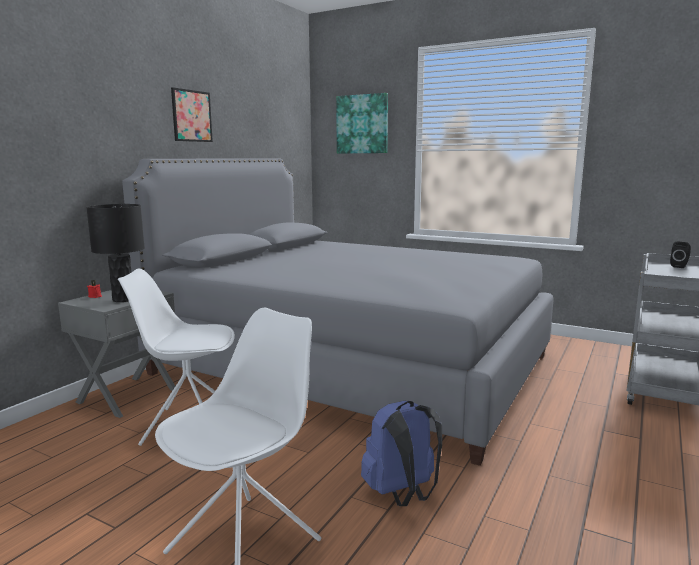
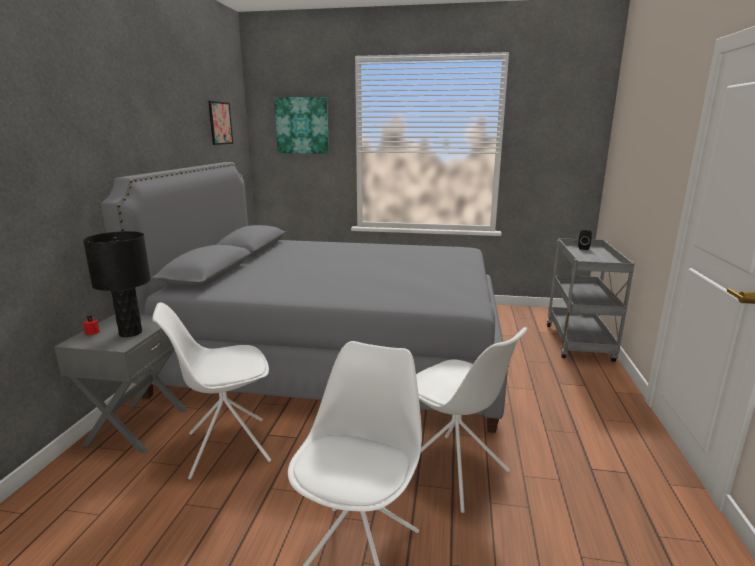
camera: 20 degrees left, 5 degrees up
picture [171,87,213,142] -> picture moved to [208,101,233,145]
blue backpack [361,401,442,506] -> white chair [416,327,527,513]

